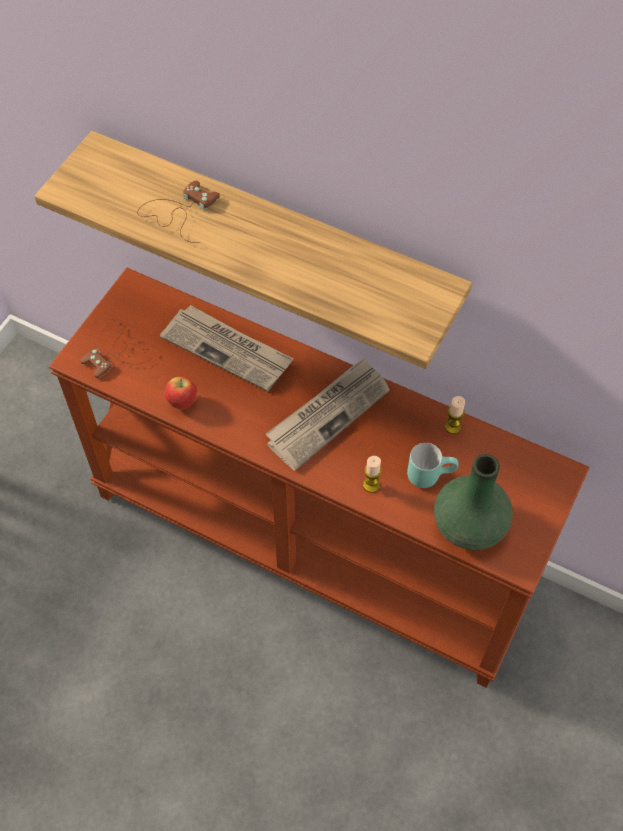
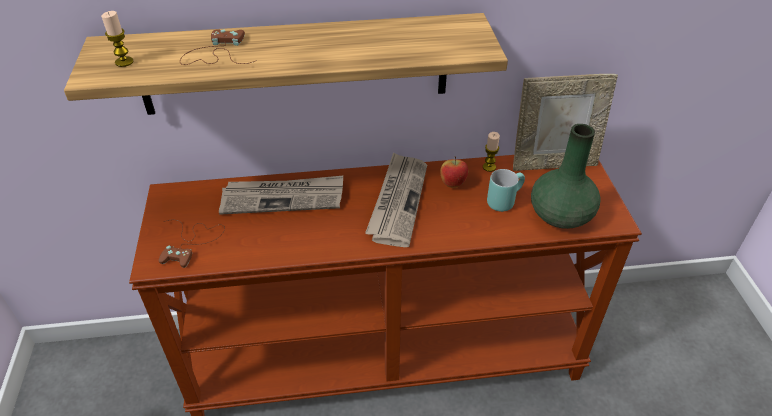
camera: 35 degrees left, 15 degrees down
apple [165,377,198,409] -> apple moved to [440,156,468,188]
candle [363,456,382,493] -> candle moved to [101,11,133,67]
none -> picture frame [513,74,618,171]

